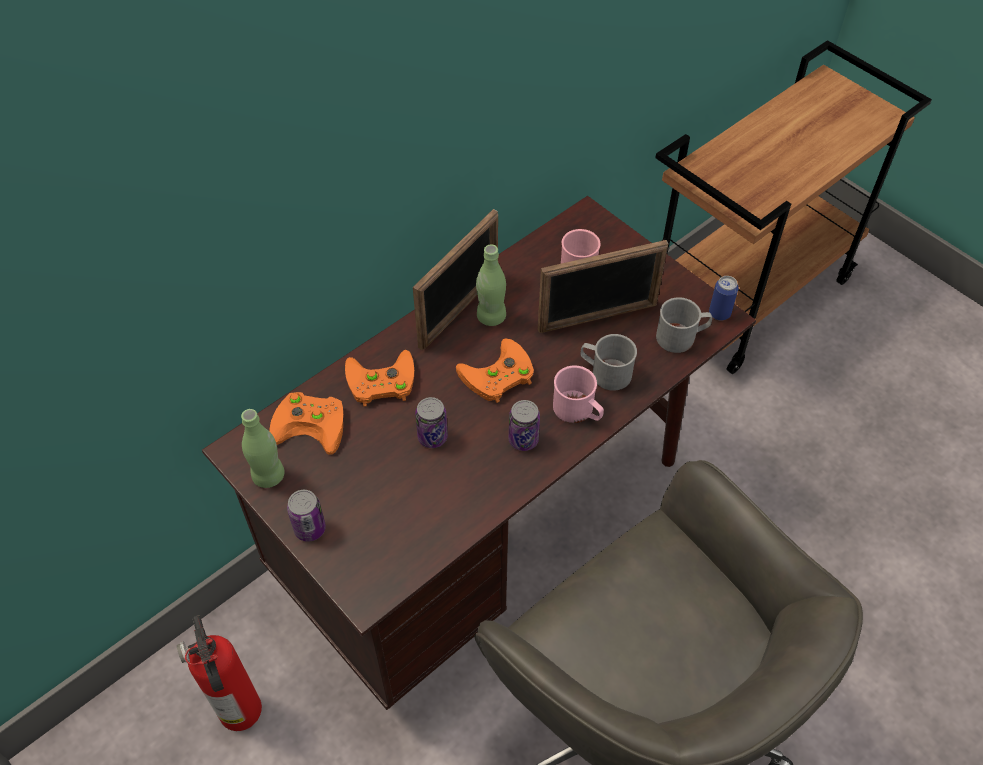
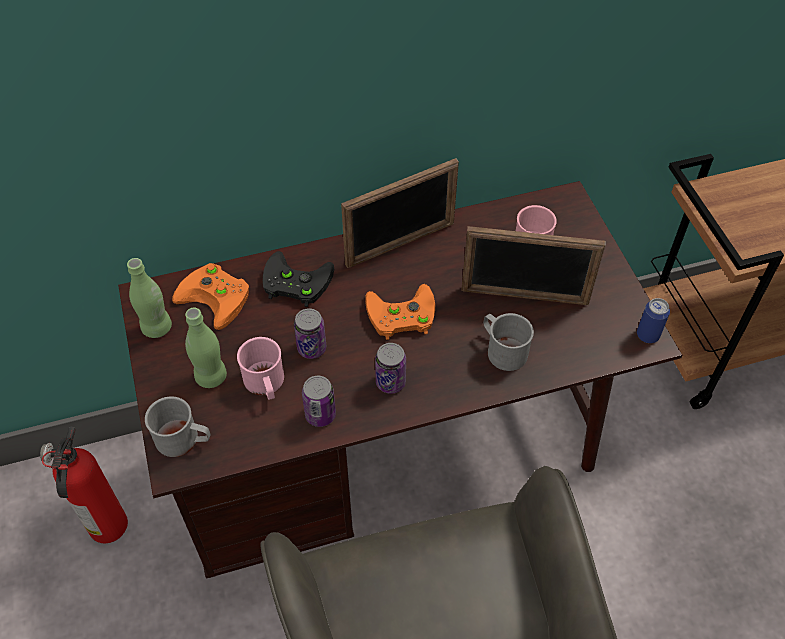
camera: 25 degrees right, 0 degrees up
can [287,490,326,542] -> can moved to [302,376,336,427]
orange game controller [345,350,414,407] -> black game controller [263,251,334,307]
green bottle [476,244,506,326] -> green bottle moved to [185,308,227,388]
pink mug [553,365,604,423] -> pink mug moved to [237,337,284,400]
grey mug [656,297,713,353] -> grey mug moved to [145,396,211,457]

